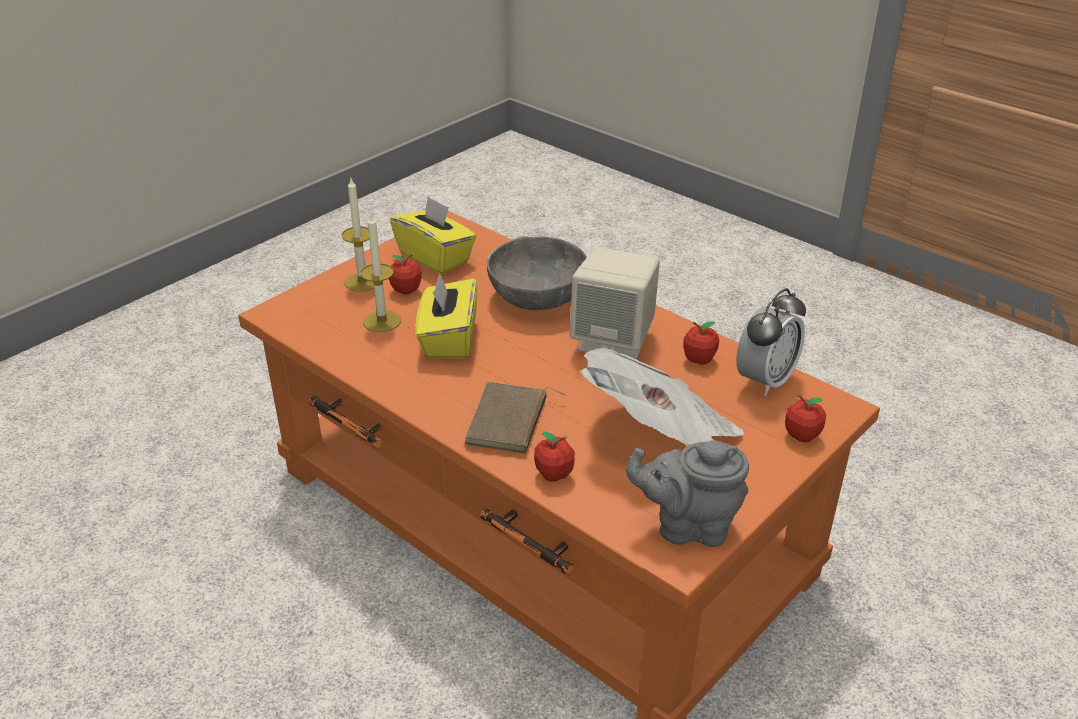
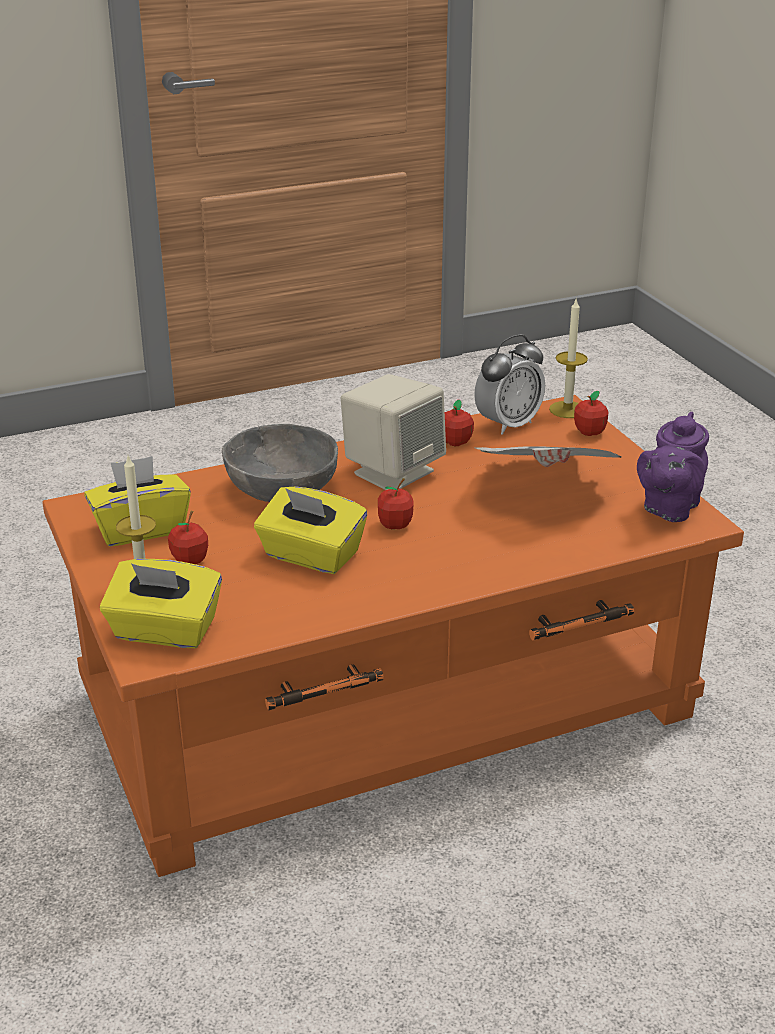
camera: 65 degrees left, 5 degrees down
candle [361,215,401,332] -> candle moved to [549,299,588,418]
brown book [464,382,565,454] -> none
apple [534,431,575,482] -> apple moved to [378,478,414,529]
grey teapot [626,440,749,547] -> purple teapot [637,412,709,522]
alarm clock [736,288,806,396] -> alarm clock turned 75 degrees clockwise [474,334,545,435]
none -> yellow tissue box [100,559,222,648]

